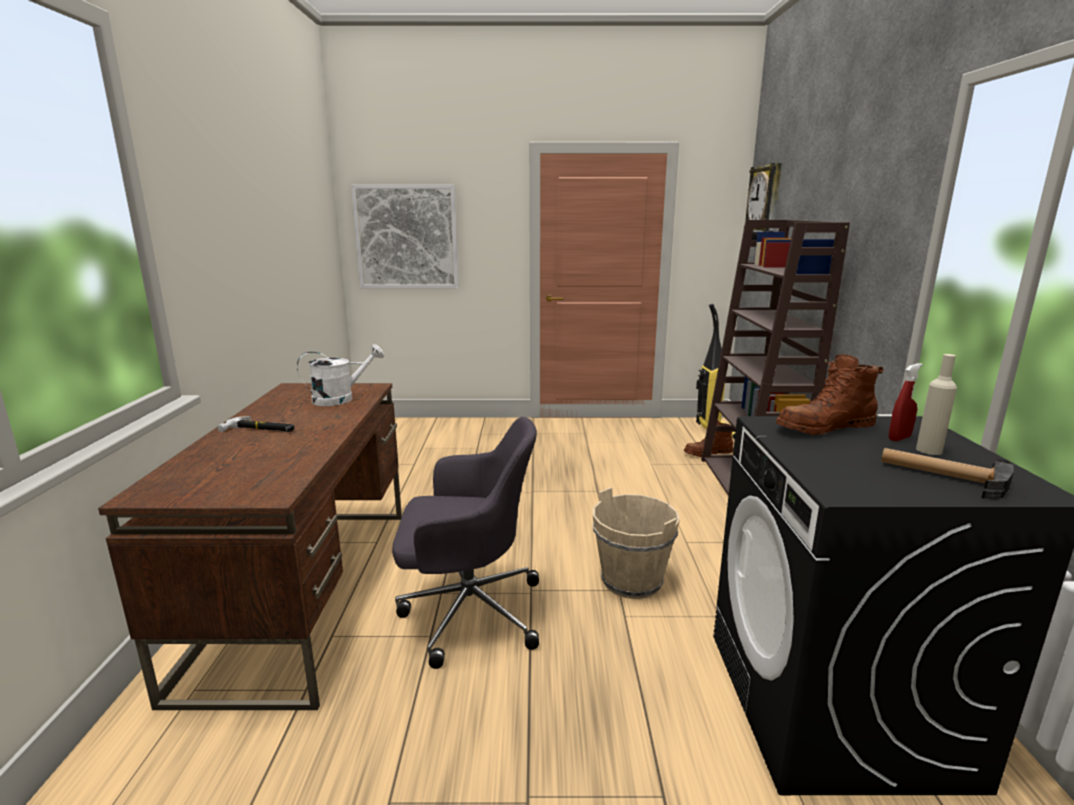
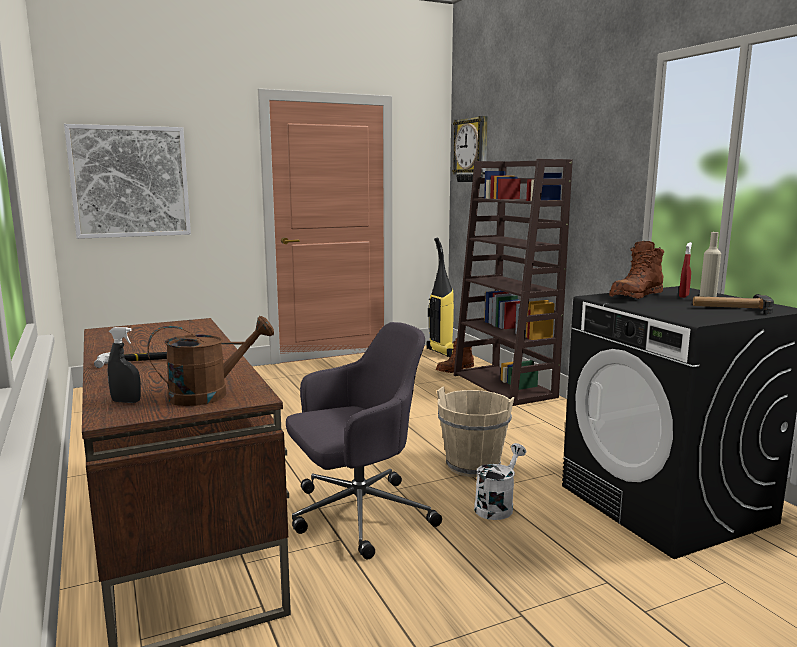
camera: 25 degrees left, 5 degrees down
white watering can [297,344,384,406] -> white watering can moved to [474,443,526,520]
none -> grey spray bottle [108,327,141,403]
none -> brown watering can [147,316,274,406]

